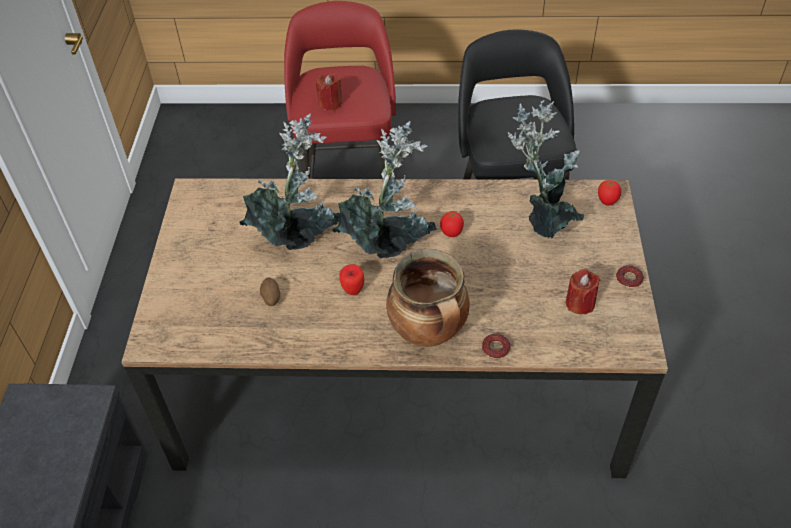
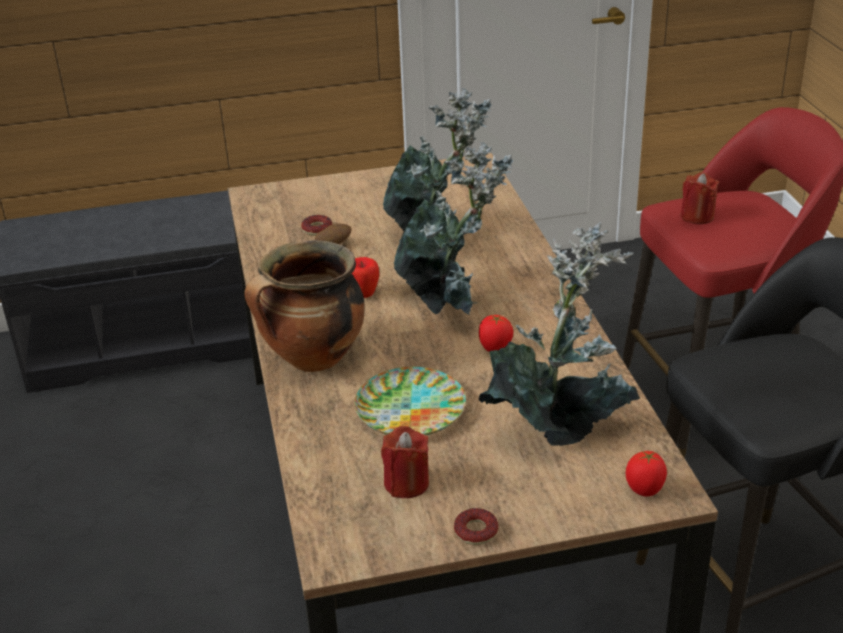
camera: 75 degrees right, 15 degrees down
donut [482,334,511,359] -> donut moved to [301,215,332,236]
none -> plate [355,367,466,435]

